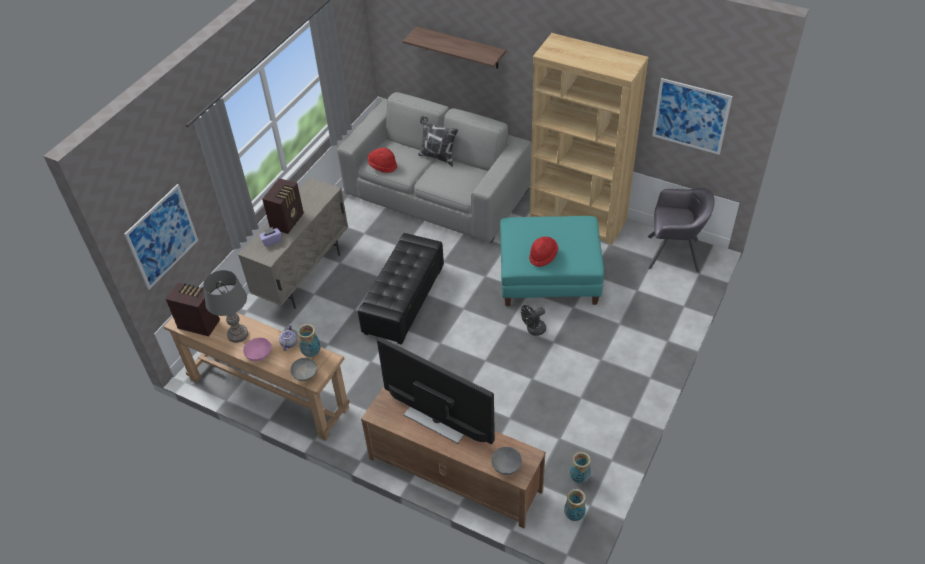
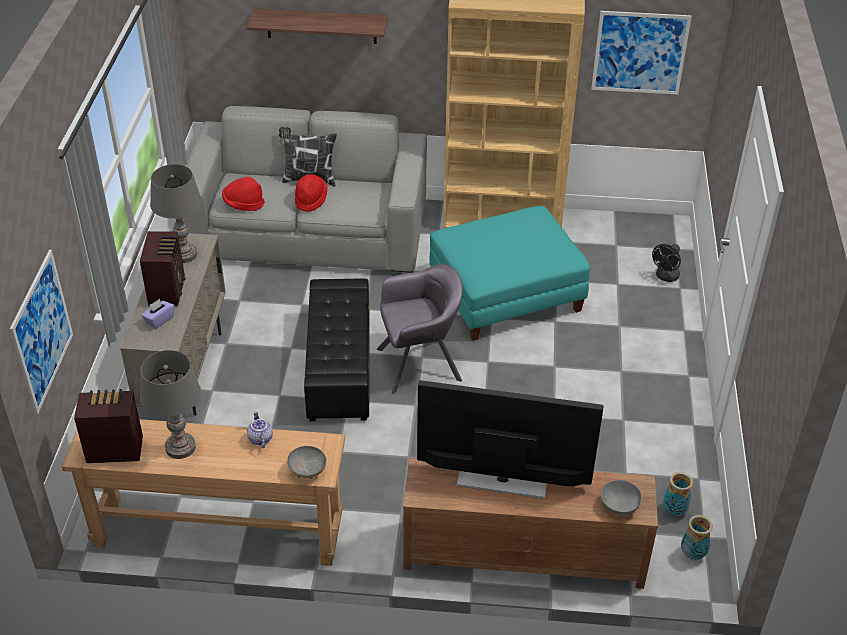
camera: 25 degrees left, 5 degrees down
pink bowl [243,338,272,361] -> none
vase [297,324,321,357] -> none
black fan [521,305,546,336] -> black fan moved to [652,244,681,282]
red hat [529,237,558,267] -> red hat moved to [295,174,327,212]
grey armchair [648,188,715,273] -> grey armchair moved to [377,264,463,394]
none -> grey table lamp [150,164,202,263]

